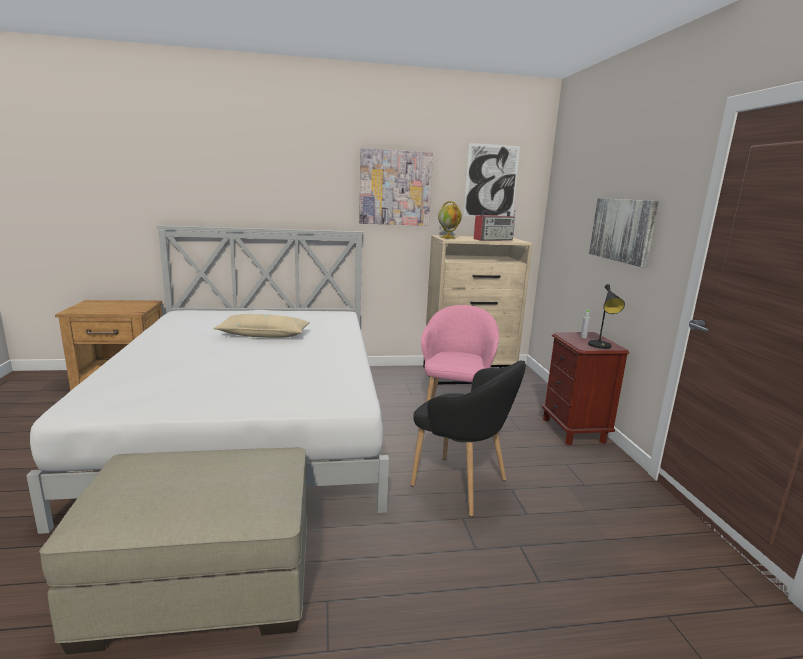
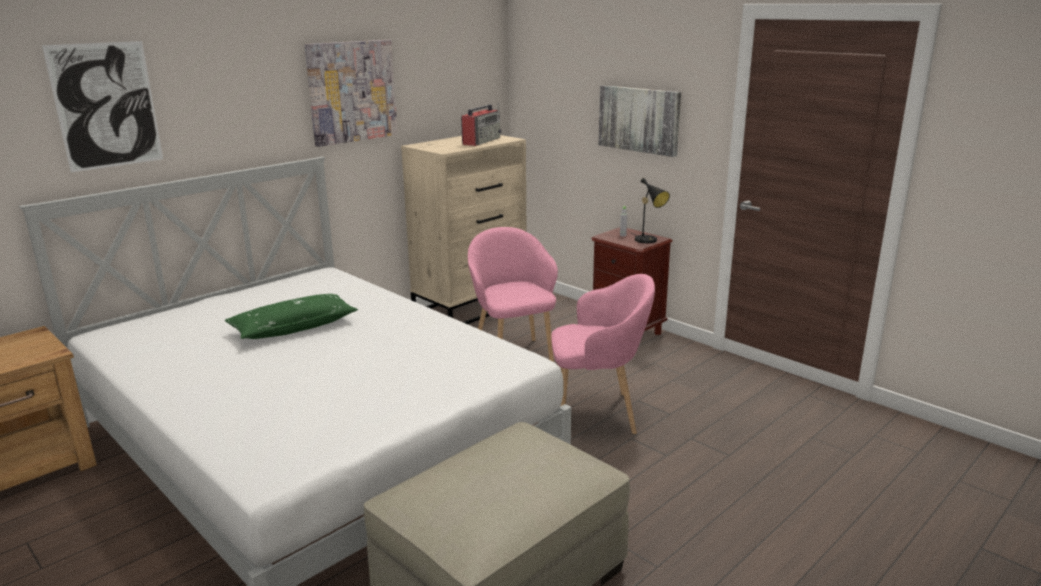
camera: 35 degrees left, 5 degrees up
beige pillow [213,314,310,338] -> green pillow [225,294,358,339]
black armchair [410,361,526,517] -> pink armchair [552,274,655,435]
globe [438,201,462,239] -> none
picture [464,143,520,217] -> picture moved to [42,41,163,172]

